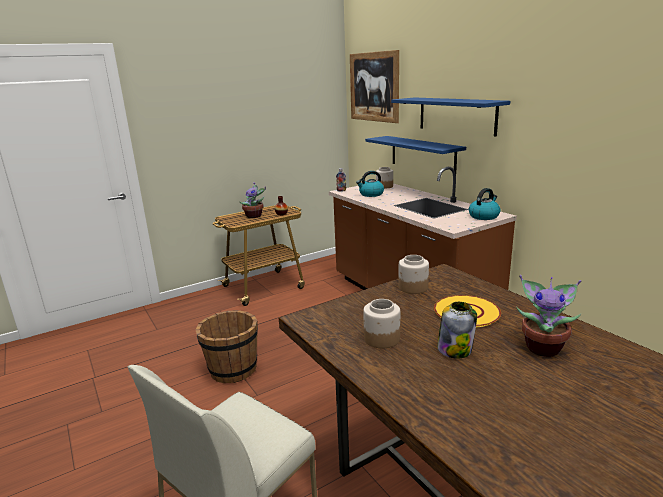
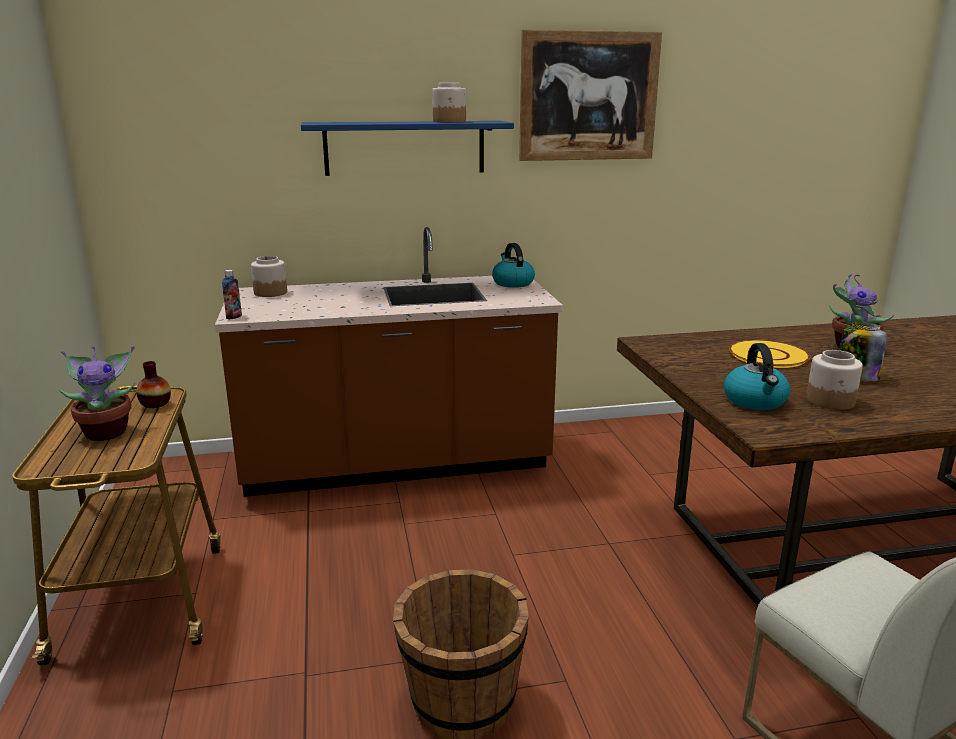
camera: 70 degrees left, 0 degrees up
picture [350,50,399,123] -> picture moved to [519,30,662,161]
kettle [356,171,384,197] -> kettle moved to [724,343,790,410]
blue shelf [365,136,466,174] -> none
jar [398,255,429,294] -> jar moved to [432,83,466,122]

